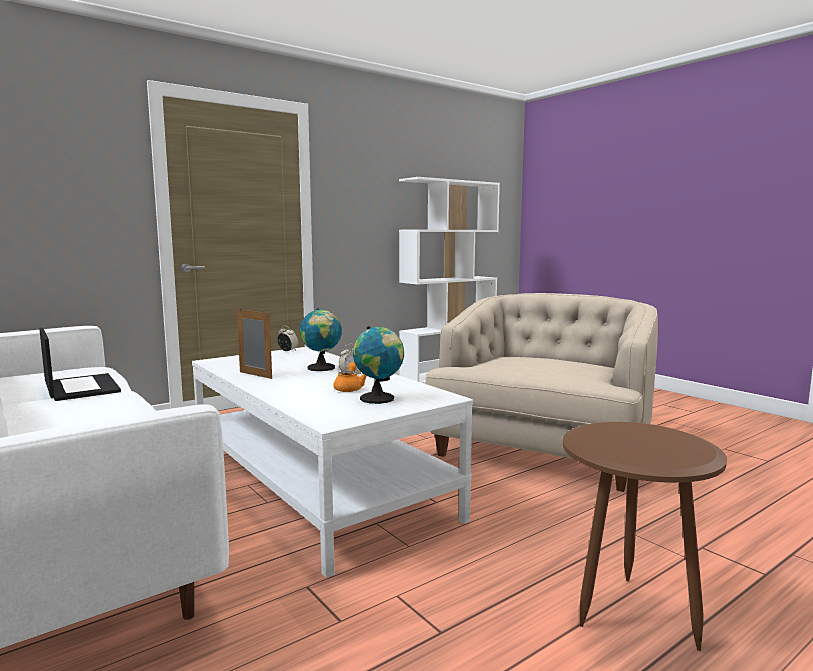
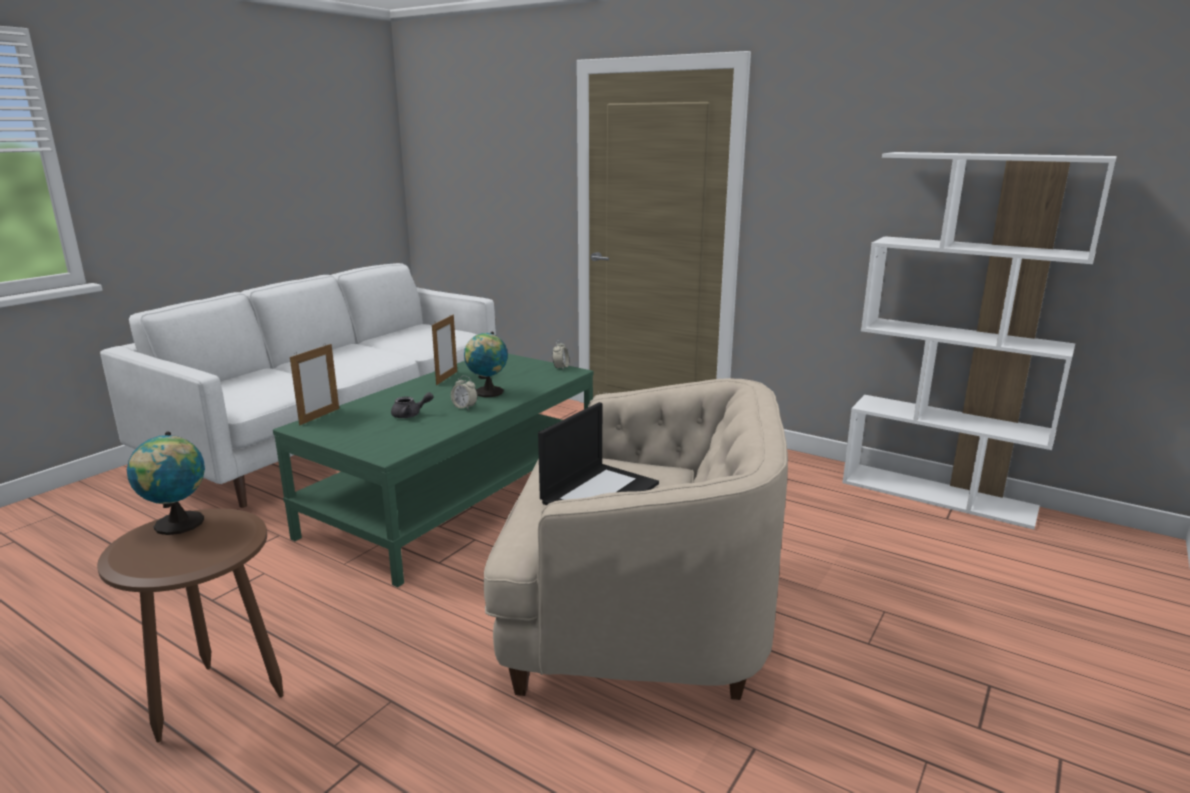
camera: 70 degrees right, 10 degrees up
laptop [39,328,121,401] -> laptop moved to [538,402,659,505]
white coffee table [192,347,473,578] -> green coffee table [273,354,594,587]
orange teapot [333,362,367,392] -> grey teapot [391,392,434,418]
globe [353,326,404,404] -> globe moved to [127,432,205,535]
none -> picture frame [290,343,339,425]

